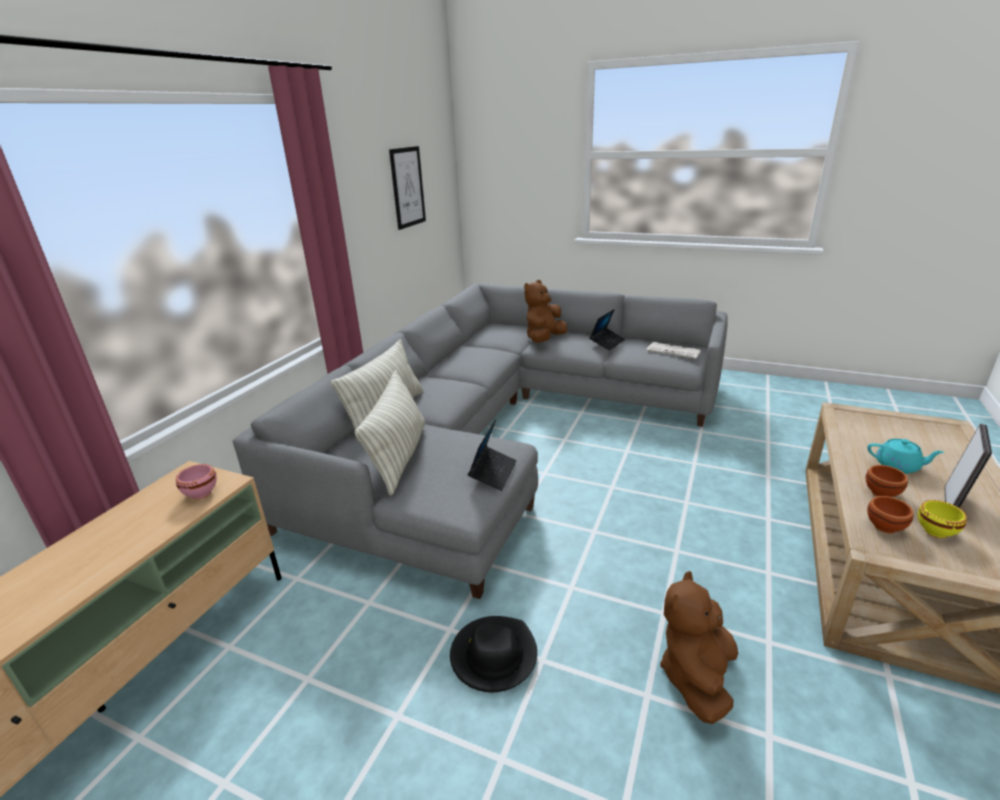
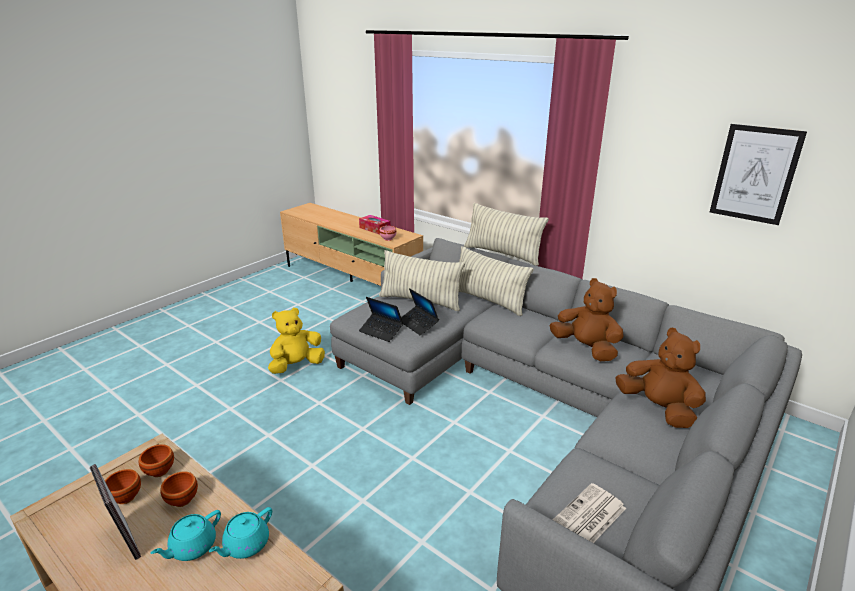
camera: 105 degrees right, 0 degrees up
black hat [450,616,537,692] -> yellow plush toy [268,308,325,374]
laptop [590,309,625,351] -> laptop moved to [401,288,439,335]
brown plush toy [660,571,738,724] -> brown plush toy moved to [550,278,624,361]
yellow bowl [918,500,967,538] -> brown bowl [105,469,141,504]
none -> turquoise teapot [209,507,272,559]
none -> tissue box [359,215,391,235]
none -> pillow [464,203,549,266]

